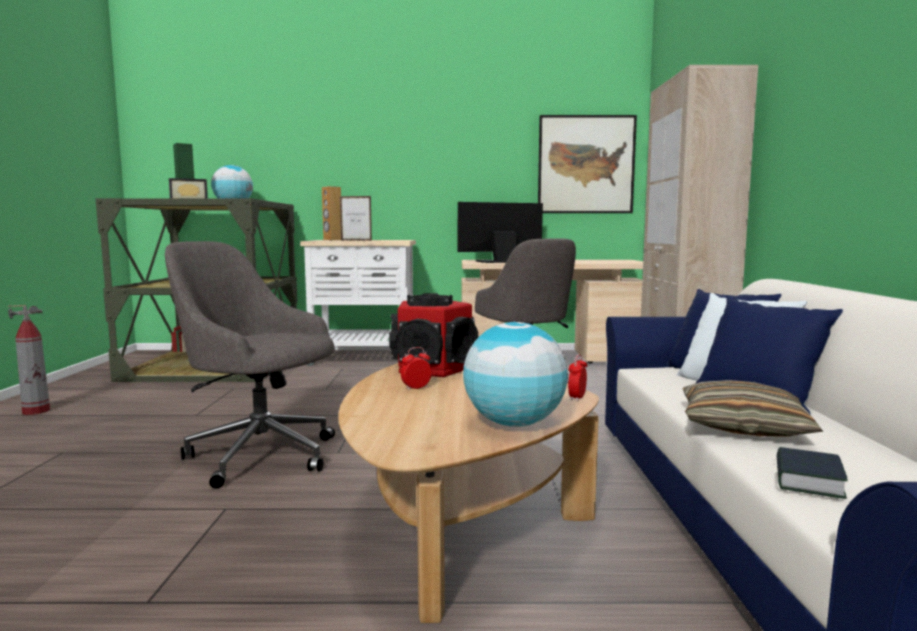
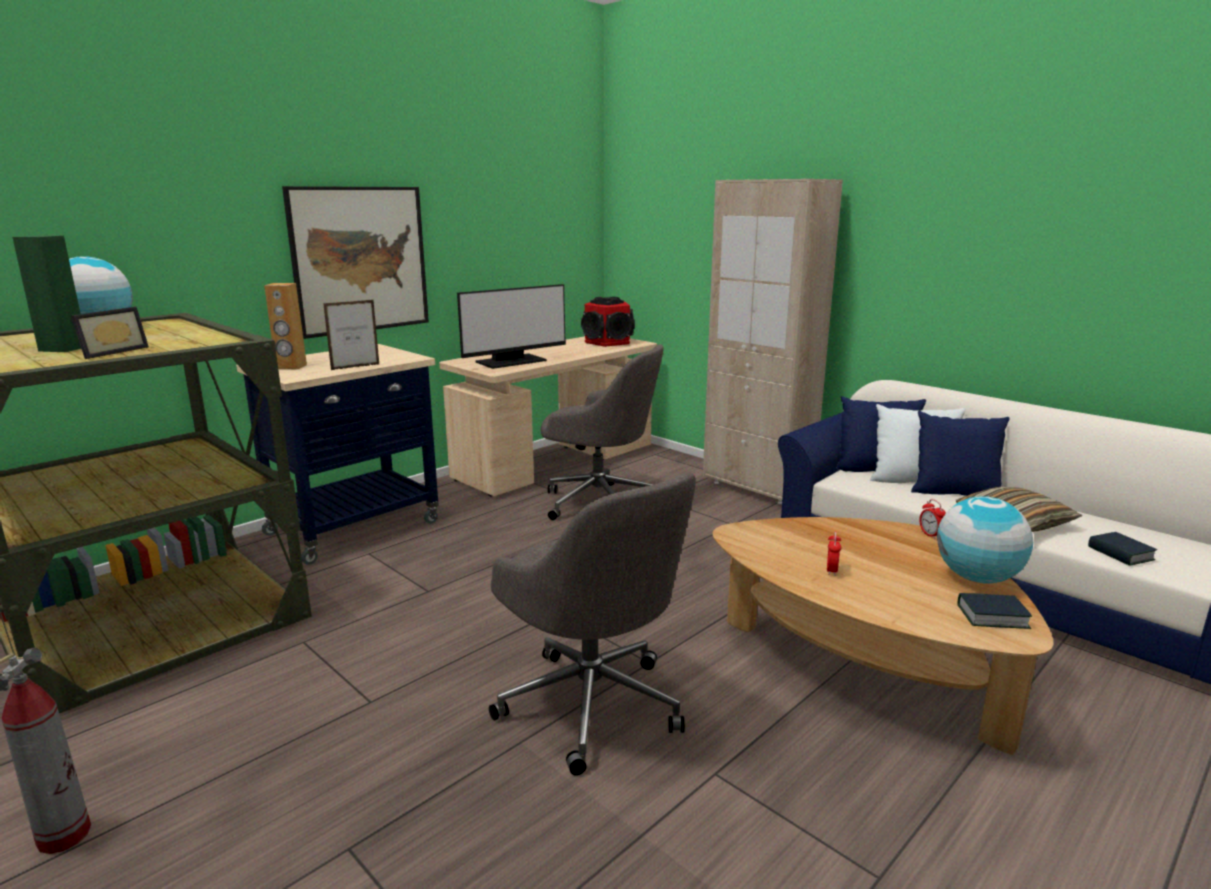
camera: 45 degrees left, 10 degrees up
grey office chair [165,241,335,489] -> grey office chair turned 105 degrees counterclockwise [489,473,696,776]
white cart [300,240,416,366] -> blue cart [236,344,439,565]
speaker [389,293,478,377] -> speaker moved to [581,297,635,347]
monitor [457,202,543,263] -> monitor turned 150 degrees counterclockwise [457,284,566,369]
picture [538,115,637,213] -> picture moved to [282,186,429,339]
none -> book [958,593,1032,629]

